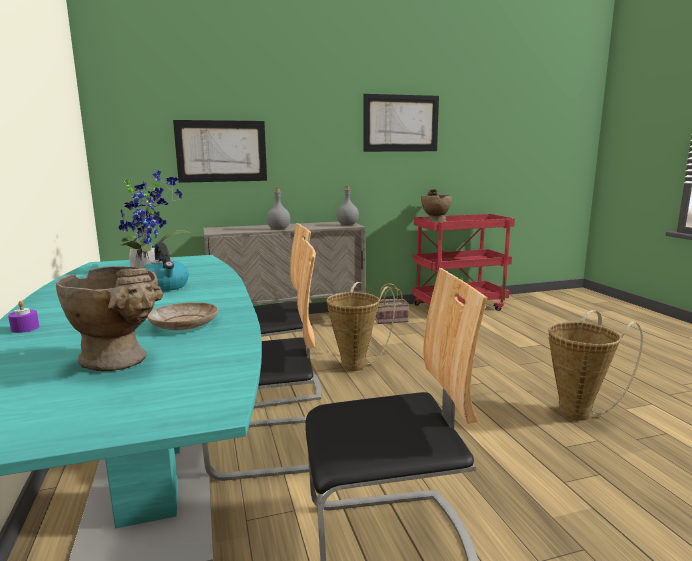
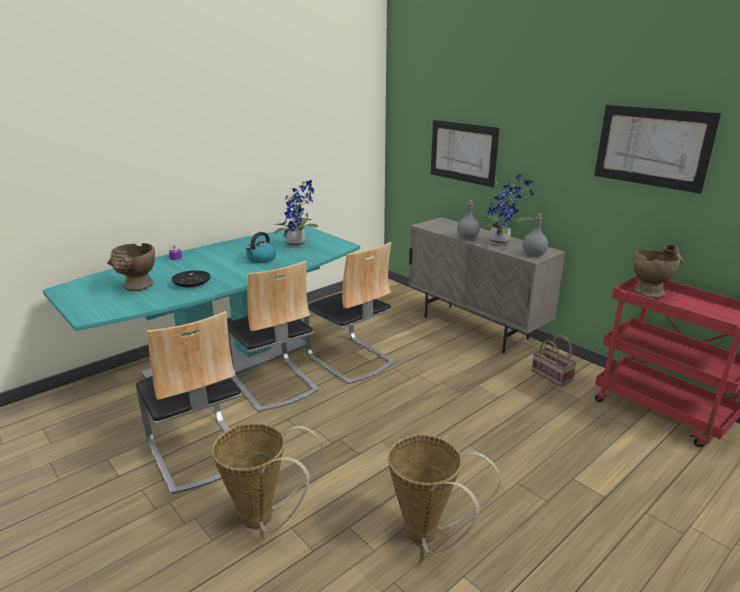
camera: 65 degrees right, 10 degrees up
beige plate [148,302,218,330] -> black plate [172,270,211,287]
basket [327,282,395,371] -> basket moved to [212,423,322,533]
none -> potted plant [484,174,534,245]

